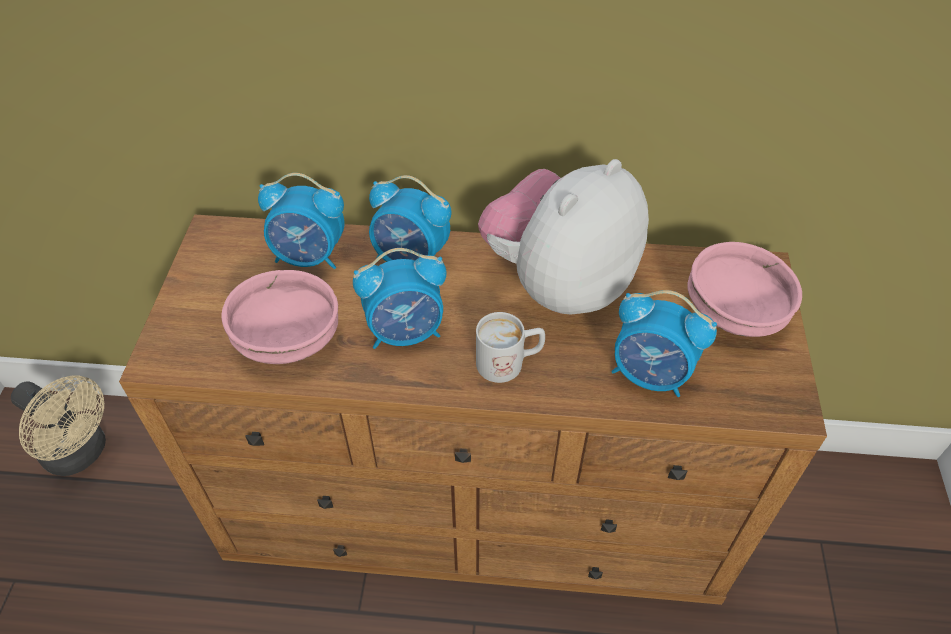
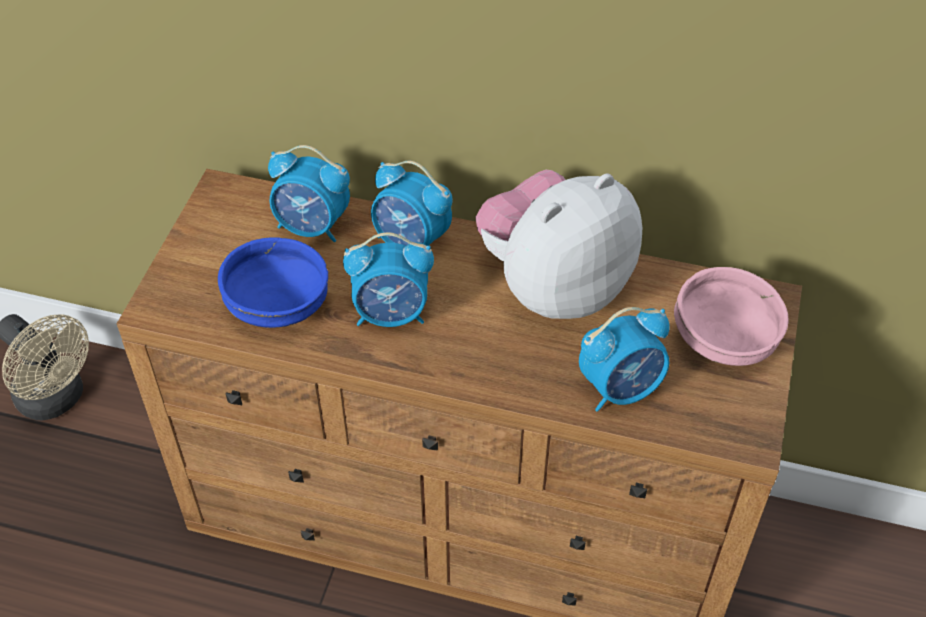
camera: 10 degrees right, 0 degrees up
pink bowl [221,270,338,364] -> blue bowl [218,237,328,328]
white mug [476,312,545,383] -> none
alarm clock [611,290,717,397] -> alarm clock turned 60 degrees counterclockwise [579,307,670,412]

